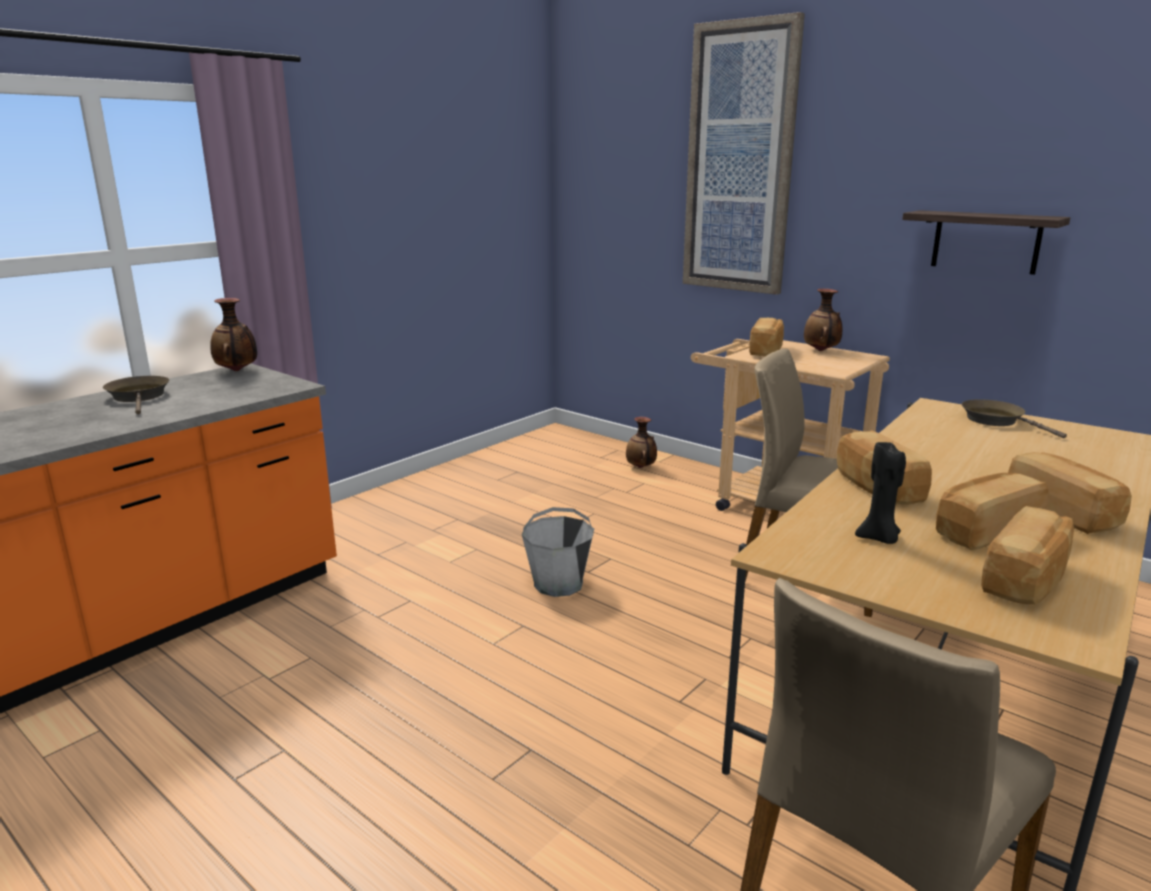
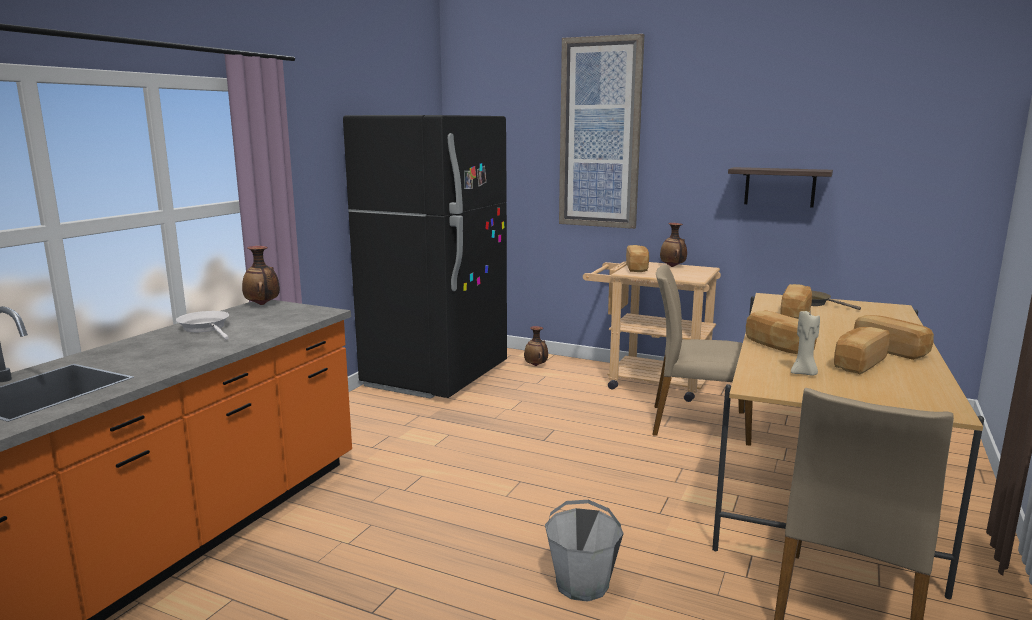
camera: 15 degrees left, 5 degrees down
brown frying pan [103,376,169,415] -> white frying pan [176,311,229,340]
grey bucket [522,507,594,597] -> grey bucket moved to [545,500,624,602]
black candle [855,442,906,544] -> beige candle [791,310,820,375]
bread [981,506,1074,605] -> bread moved to [780,284,812,319]
none -> black fridge [343,115,507,399]

